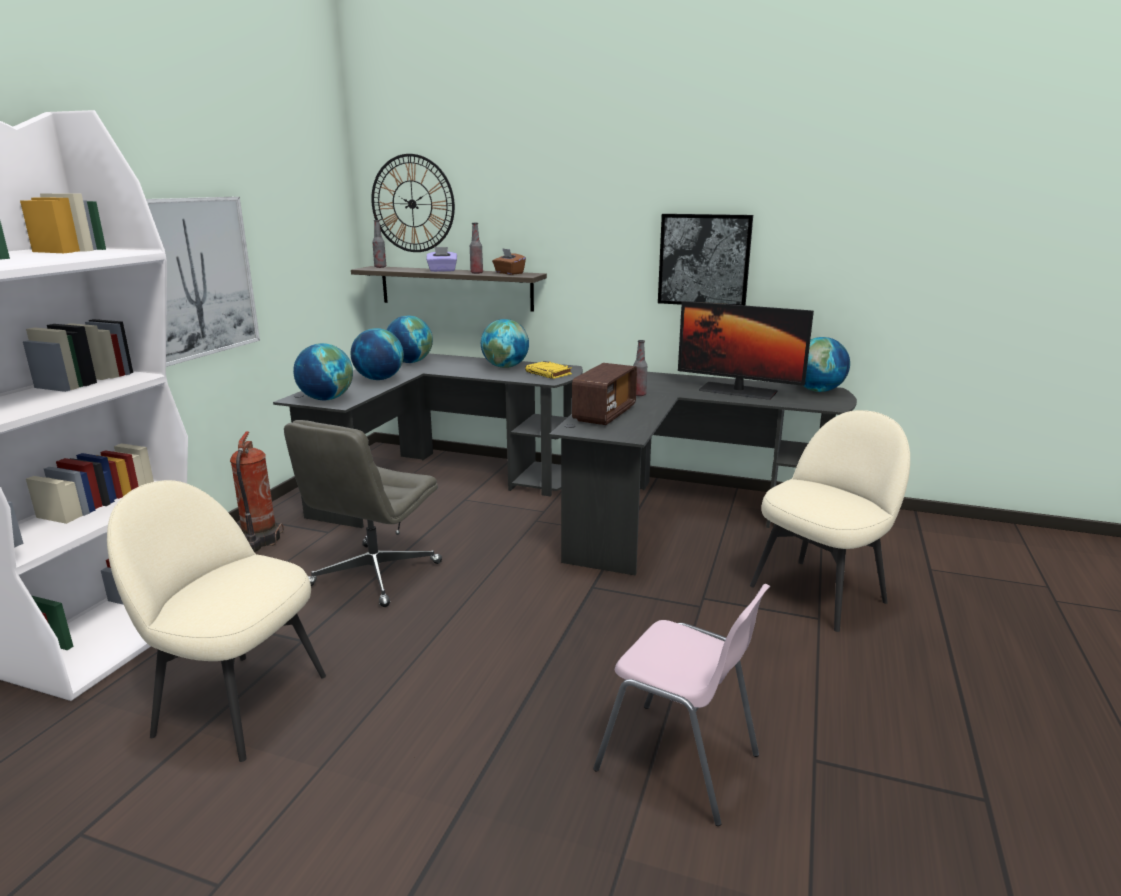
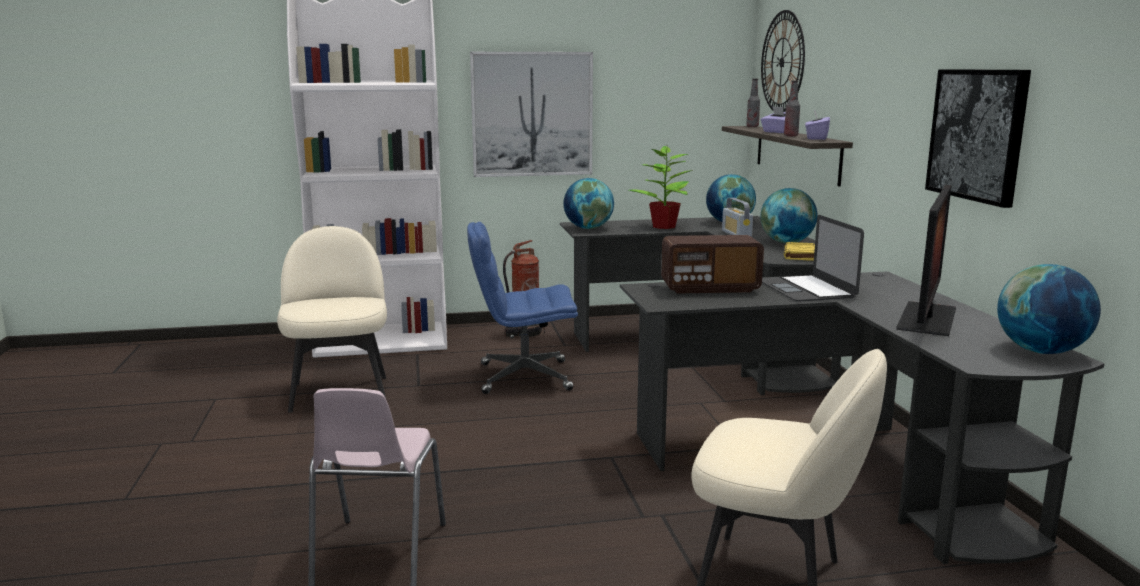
camera: 60 degrees right, 5 degrees down
grey office chair [284,420,442,607] -> blue office chair [467,222,578,394]
globe [351,328,404,380] -> potted plant [629,146,693,229]
brown tissue box [492,248,526,275] -> purple tissue box [805,110,830,140]
bottle [633,340,647,396] -> laptop [762,215,864,302]
monitor [678,301,814,400] -> monitor turned 150 degrees counterclockwise [896,185,956,336]
none -> radio [722,198,753,237]

